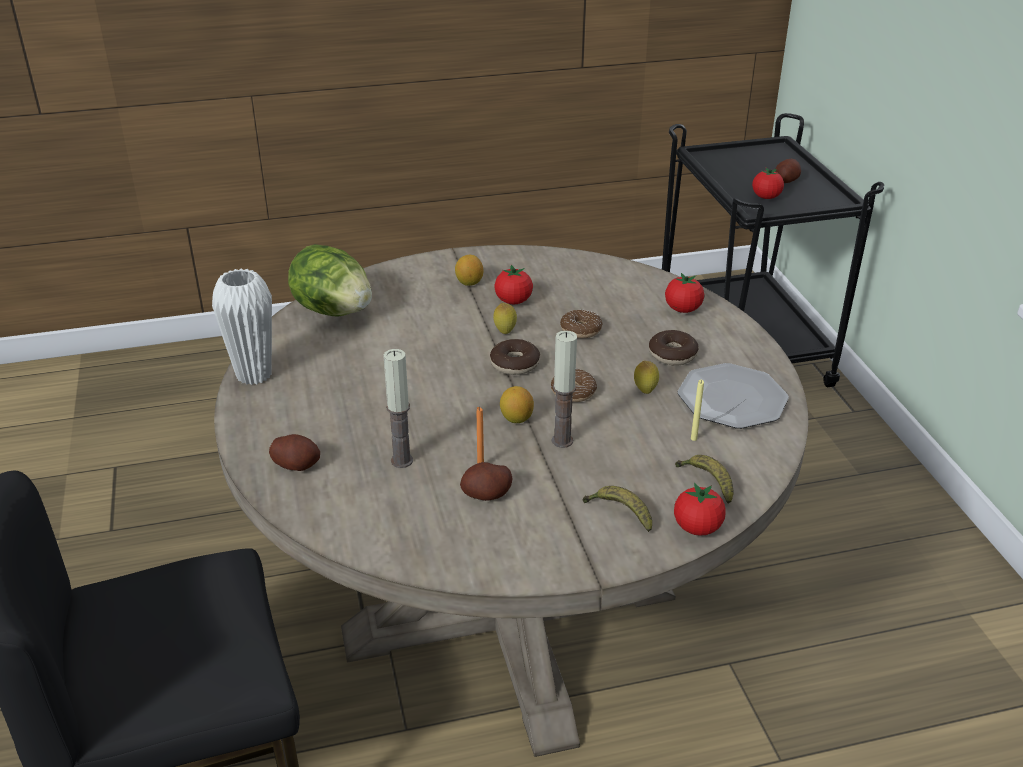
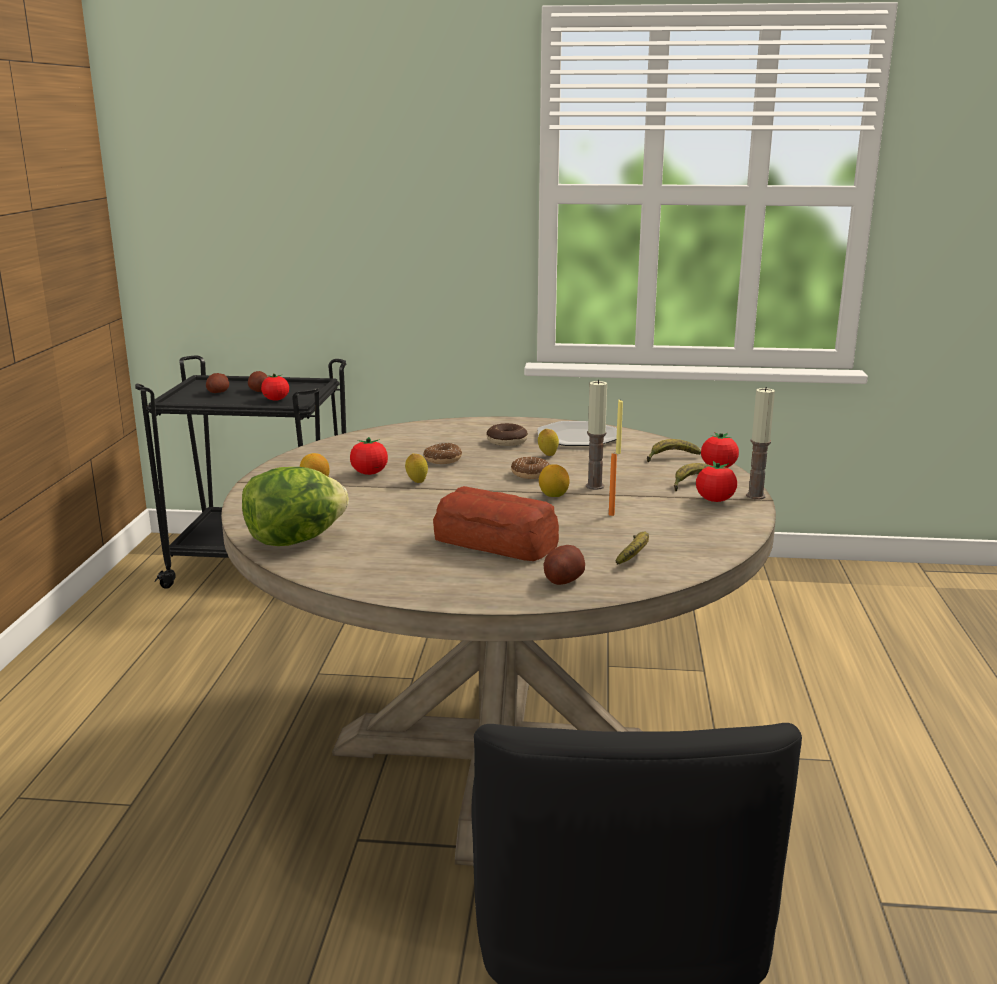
camera: 70 degrees left, 15 degrees down
white vase [212,268,272,385] -> none
candle [383,349,413,468] -> candle moved to [746,387,775,500]
potato [460,462,513,501] -> potato moved to [206,373,229,393]
donut [490,339,540,375] -> none
tomato [665,273,704,313] -> tomato moved to [696,461,737,502]
none -> bread [433,486,559,561]
none -> banana [616,532,649,565]

